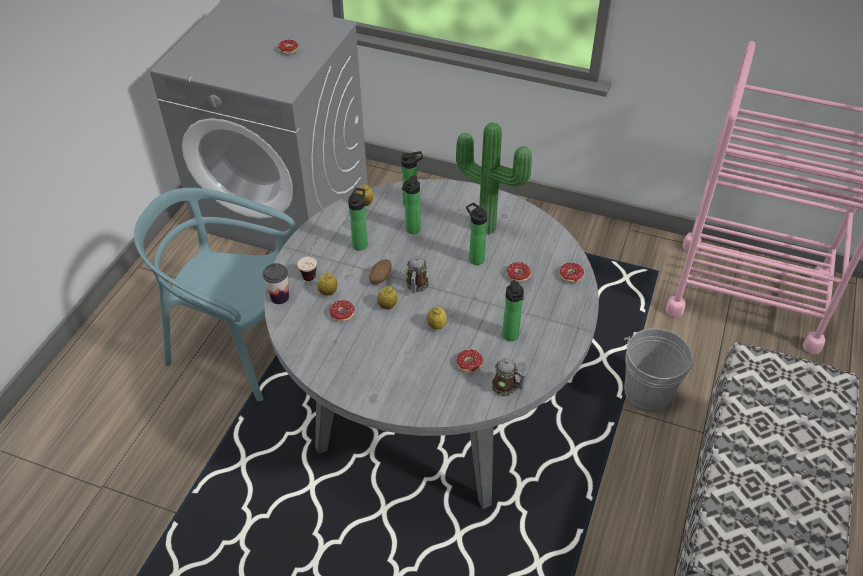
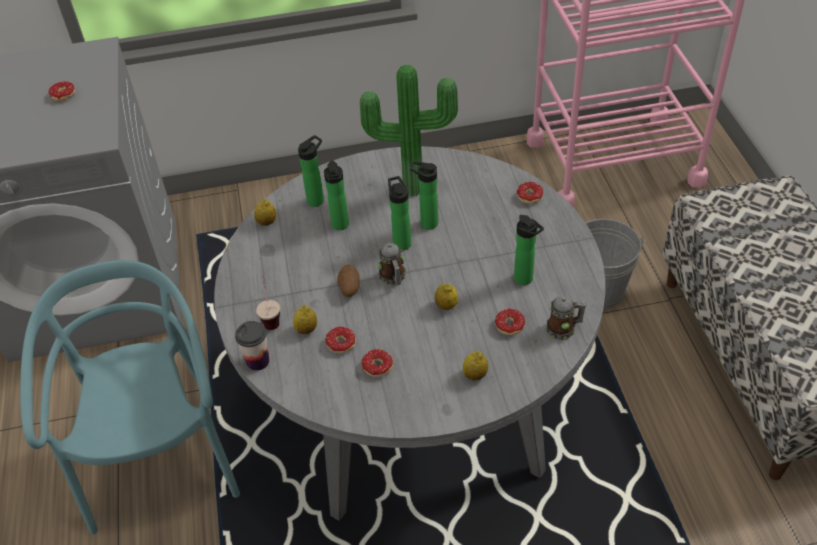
camera: 30 degrees left, 0 degrees up
turquoise chair [134,188,296,401] -> turquoise chair turned 90 degrees clockwise [20,260,240,535]
bottle [348,188,368,251] -> bottle moved to [388,176,411,251]
lemon [377,286,397,309] -> lemon moved to [463,351,488,381]
donut [507,262,531,283] -> donut moved to [362,349,393,377]

